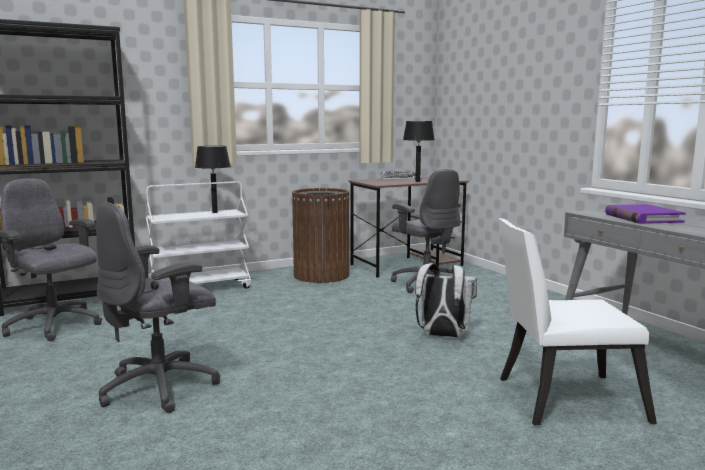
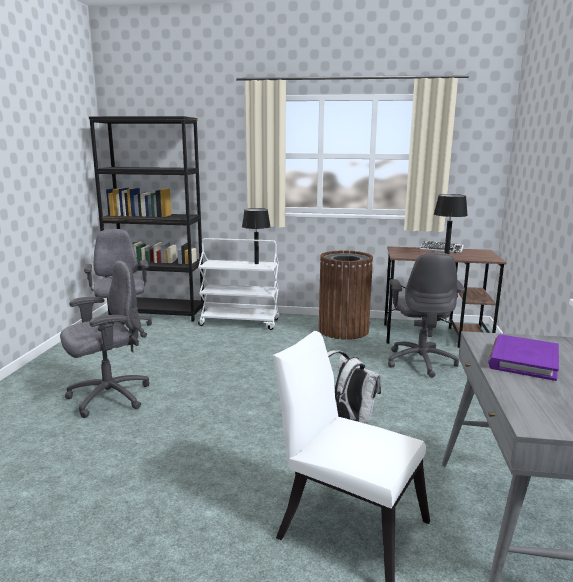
camera: 35 degrees right, 5 degrees up
grey office chair [96,202,220,413] -> grey office chair turned 150 degrees clockwise [60,261,150,418]

